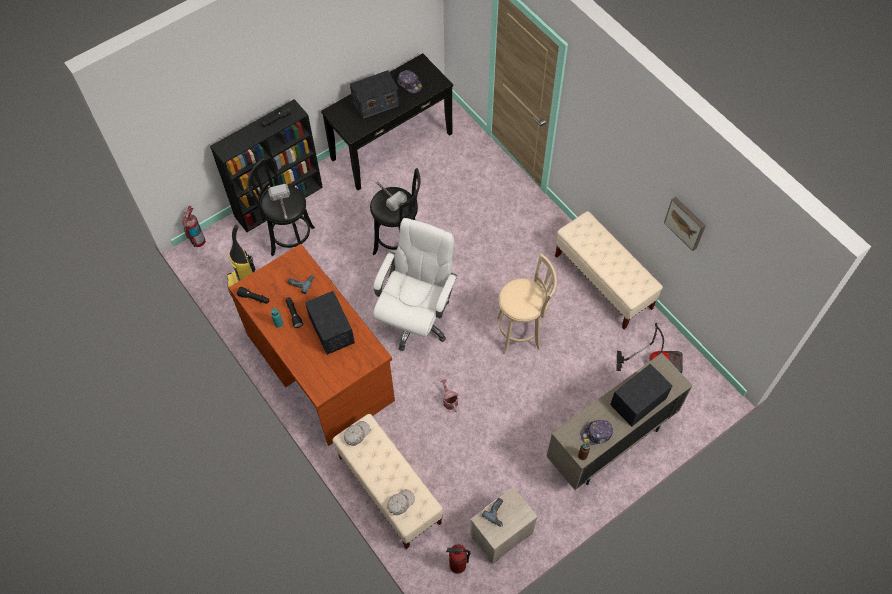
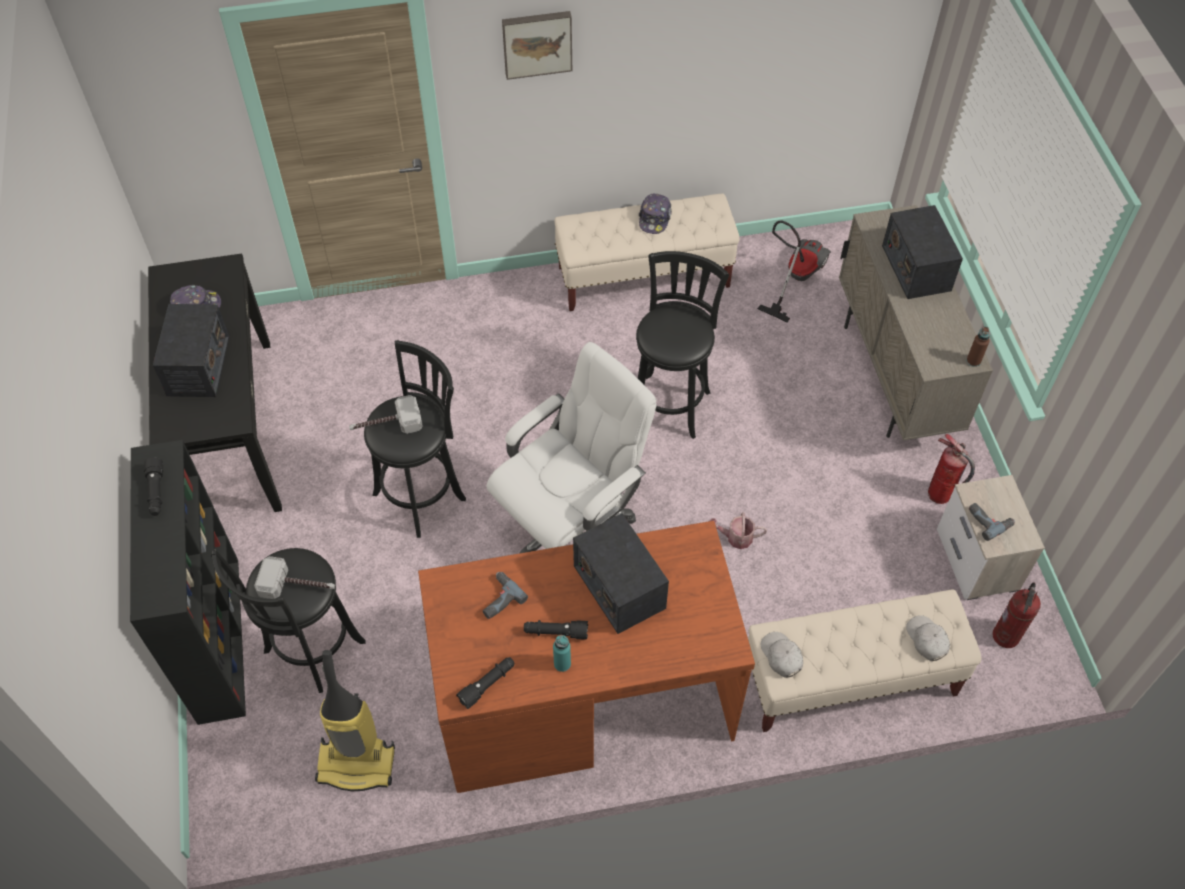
camera: 65 degrees left, 5 degrees down
fire extinguisher [182,206,206,247] -> fire extinguisher moved to [928,434,975,504]
radio [305,291,355,355] -> radio turned 120 degrees counterclockwise [573,513,669,634]
white office chair [373,218,458,351] -> white office chair turned 90 degrees clockwise [486,342,657,553]
beige stool [497,254,557,354] -> black stool [636,251,729,439]
cap [580,420,613,445] -> cap moved to [639,194,672,234]
picture [664,197,706,251] -> picture moved to [502,11,572,80]

